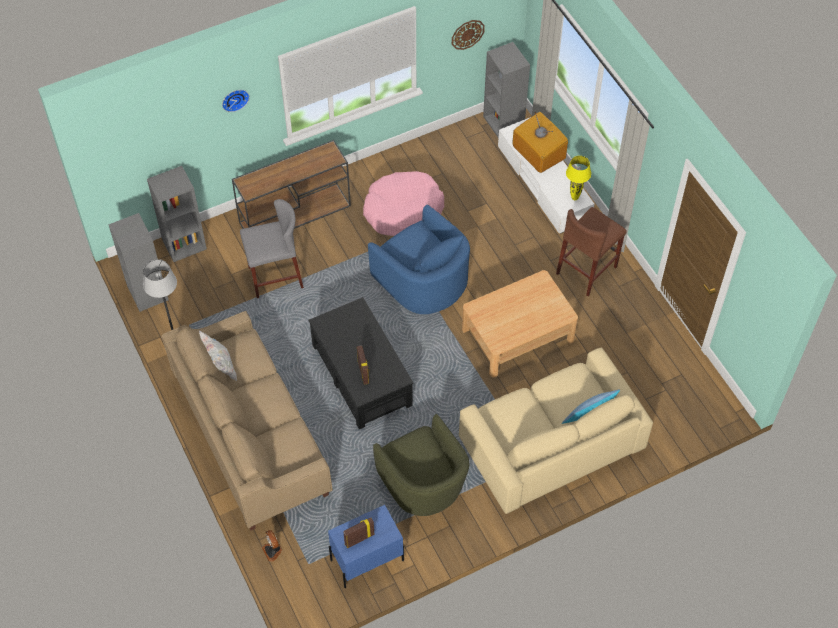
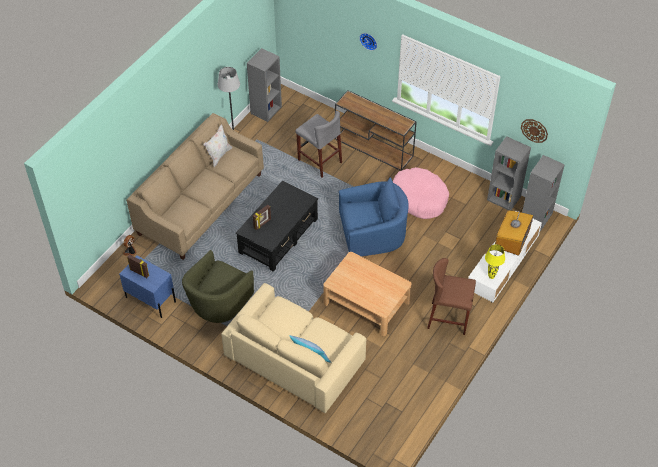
camera: 60 degrees right, 5 degrees down
grey bookcase [147,166,207,262] -> grey bookcase moved to [487,136,531,211]
blue armchair [368,205,470,314] -> blue armchair turned 120 degrees counterclockwise [339,177,409,256]

